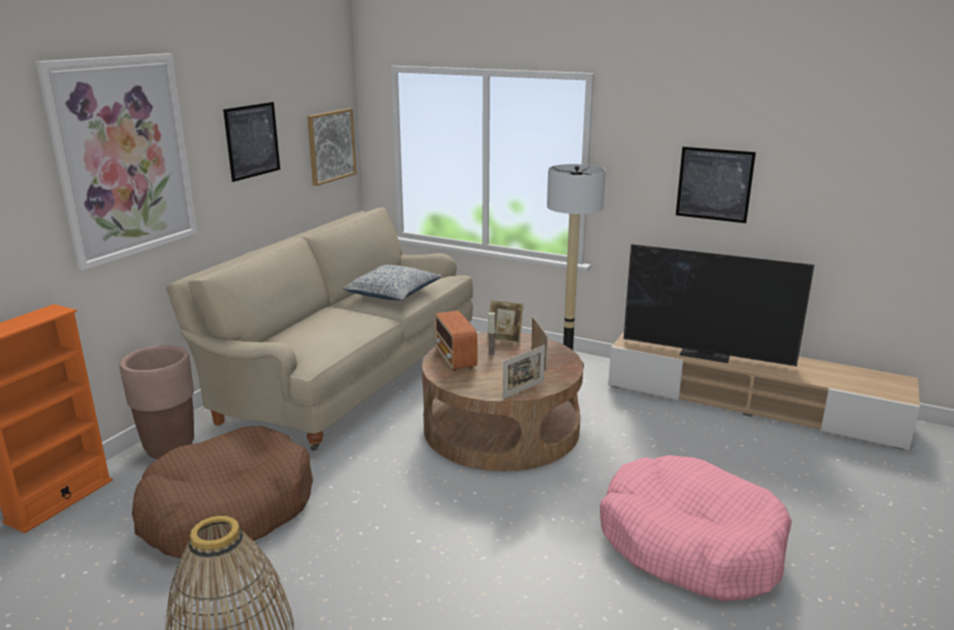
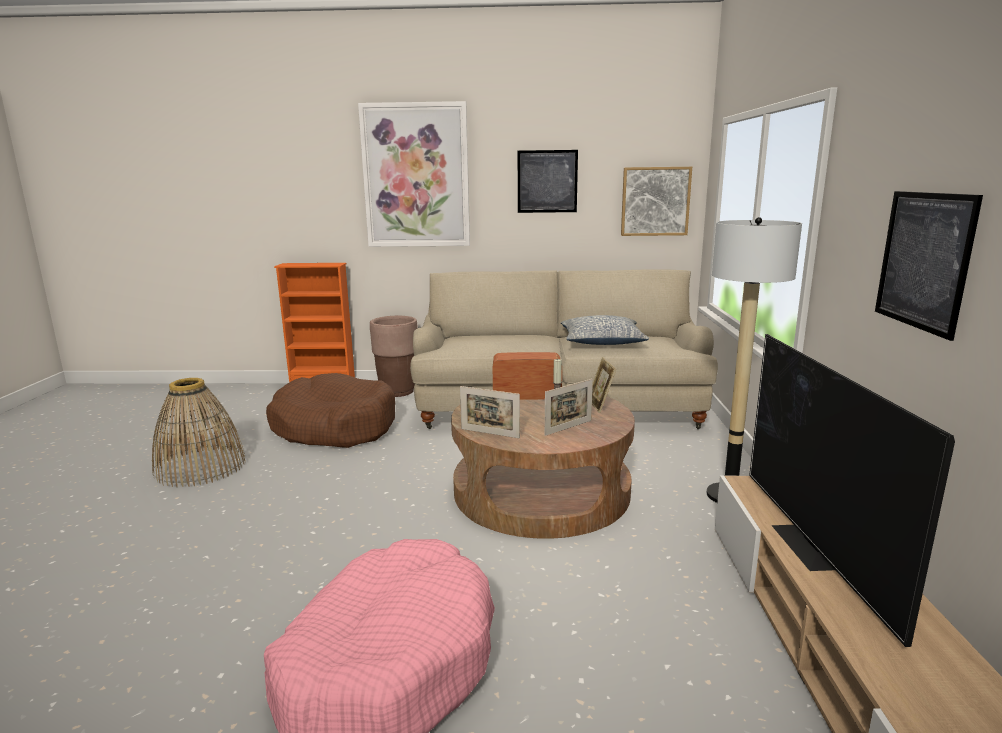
camera: 65 degrees right, 5 degrees down
radio [434,311,477,371] -> radio turned 45 degrees clockwise [493,352,562,400]

